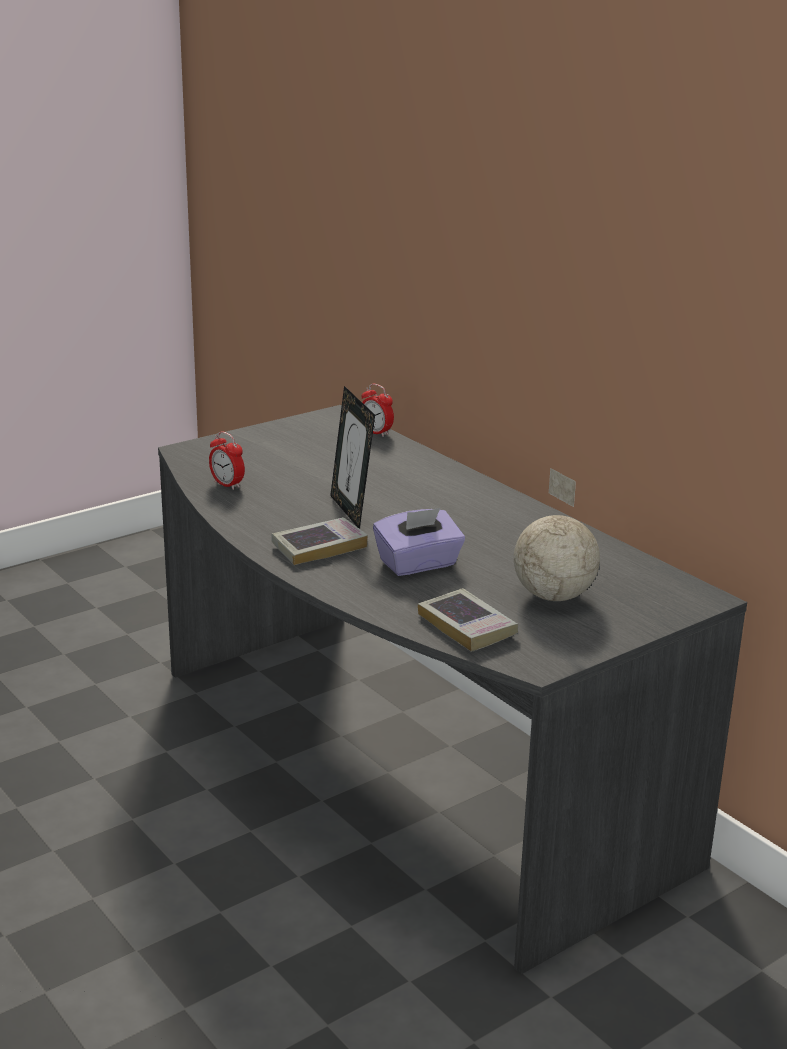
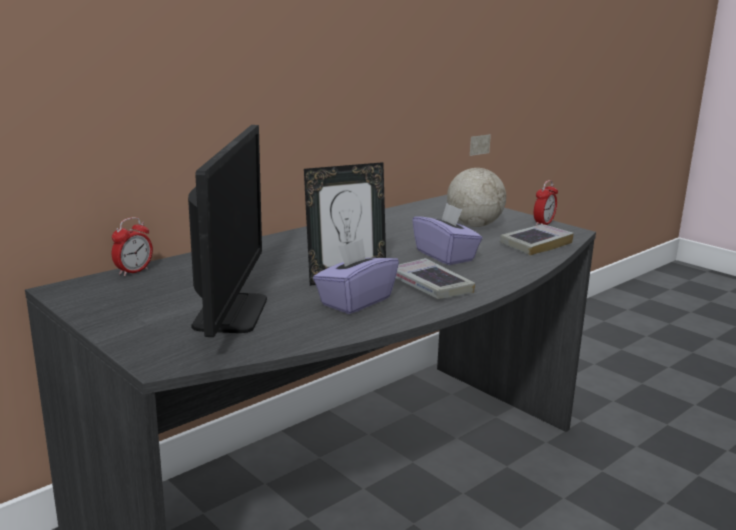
camera: 95 degrees left, 5 degrees down
alarm clock [209,431,245,490] -> alarm clock moved to [534,180,558,226]
none -> monitor [188,125,267,337]
none -> purple tissue box [313,239,399,314]

